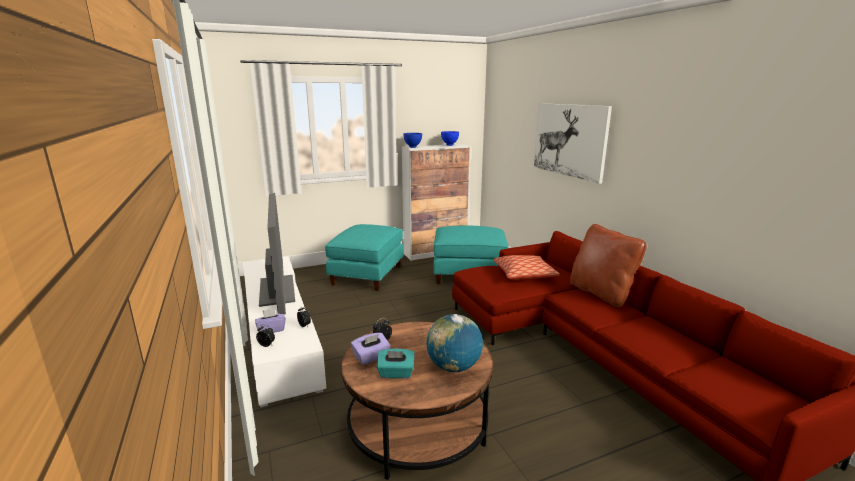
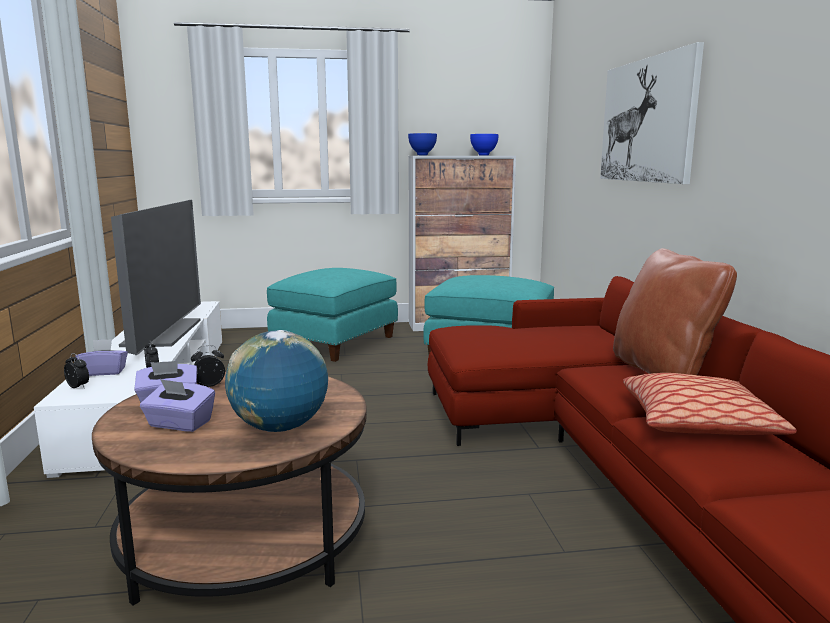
camera: 15 degrees right, 5 degrees down
turquoise tissue box [377,349,415,378] -> purple tissue box [140,379,215,432]
pillow [494,255,560,280] -> pillow moved to [623,373,797,435]

